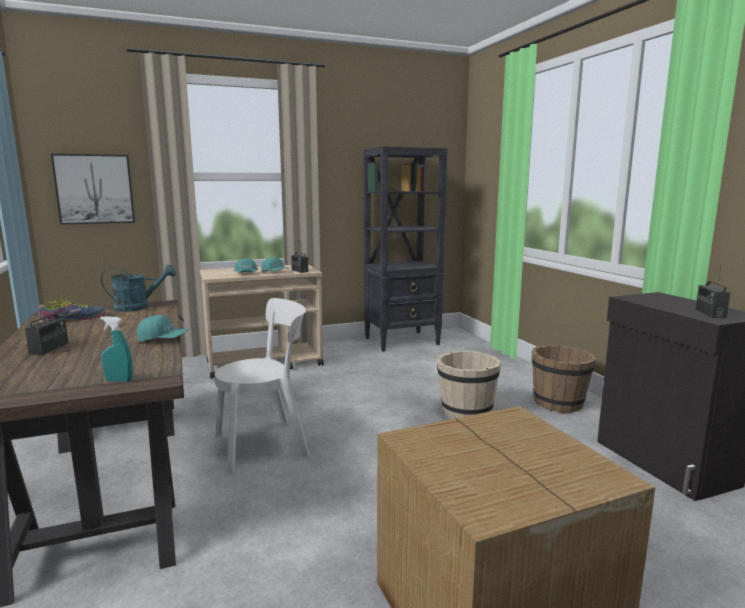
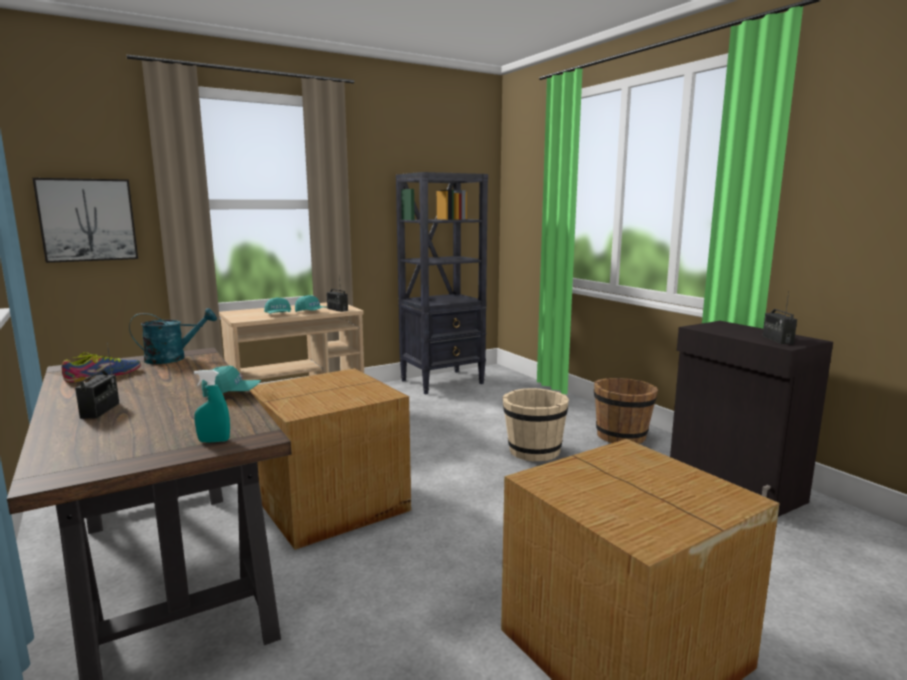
camera: 10 degrees left, 0 degrees up
white chair [215,298,310,474] -> cardboard box [249,368,411,550]

